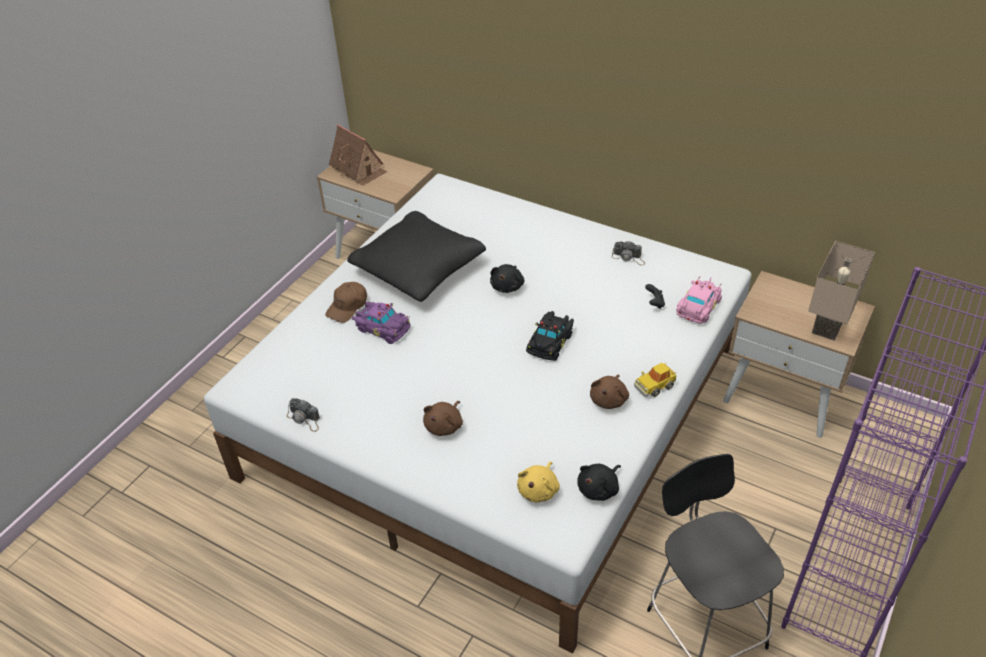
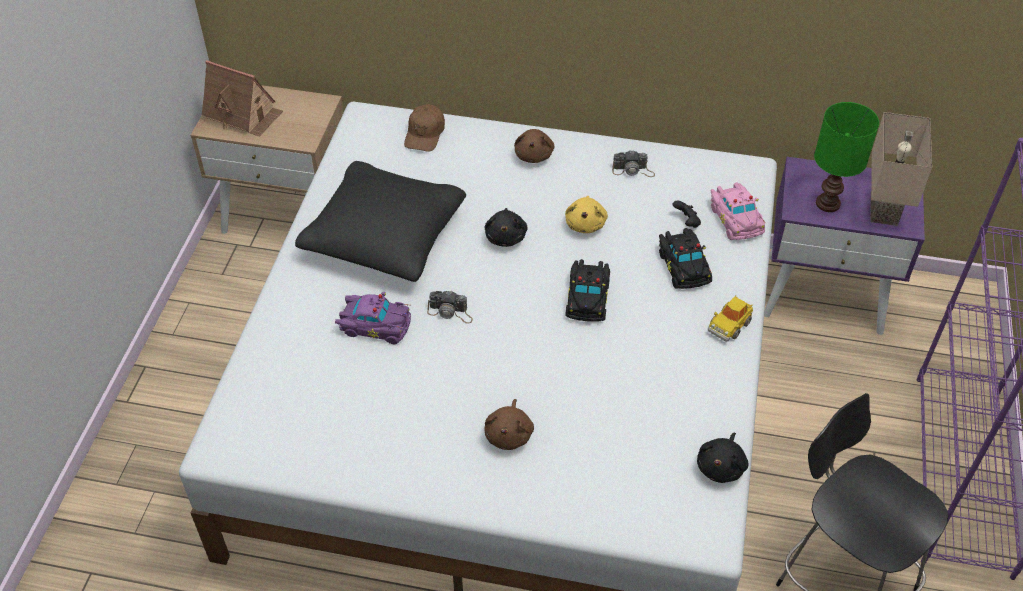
camera: 20 degrees left, 5 degrees up
camera [287,398,320,432] -> camera moved to [427,290,473,324]
brown cap [325,282,367,323] -> brown cap moved to [404,104,445,152]
yellow plush toy [517,462,560,502] -> yellow plush toy moved to [565,196,608,233]
brown plush toy [590,375,629,409] -> brown plush toy moved to [514,129,554,163]
pink toy car [676,276,722,324] -> pink toy car turned 150 degrees clockwise [711,182,766,240]
beige nightstand [723,271,875,438] -> purple nightstand [764,157,925,335]
none -> black toy car [659,228,712,289]
none -> green table lamp [814,102,879,212]

